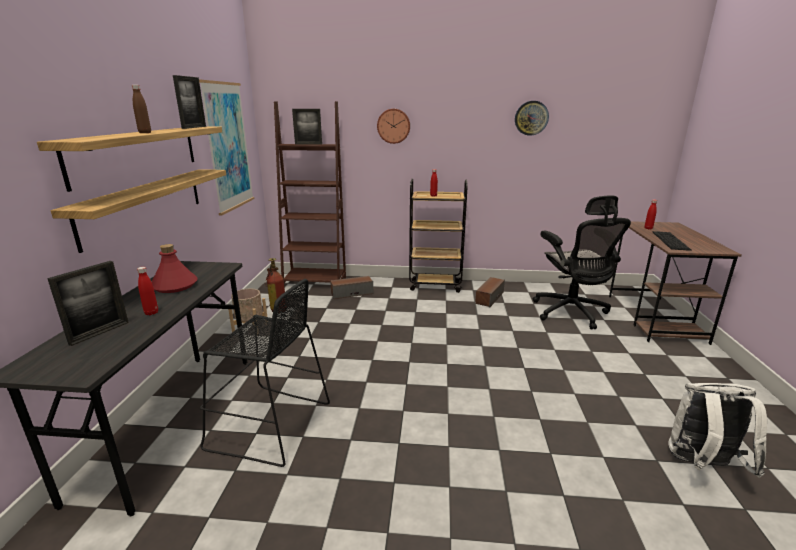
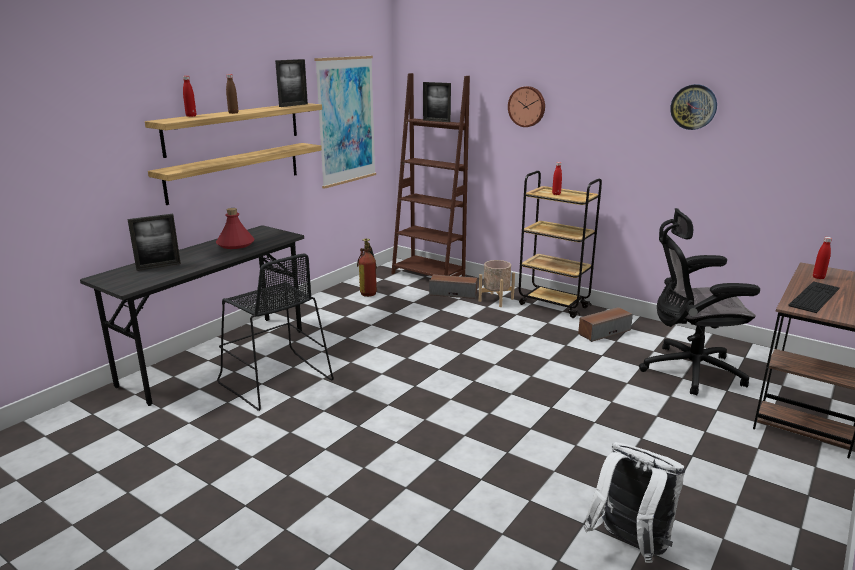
camera: 30 degrees right, 0 degrees up
red bottle [137,267,158,315] -> red bottle moved to [183,76,196,117]
beige planter [228,289,268,334] -> beige planter moved to [478,260,515,307]
office chair [533,196,631,330] -> office chair turned 75 degrees clockwise [639,208,760,395]

